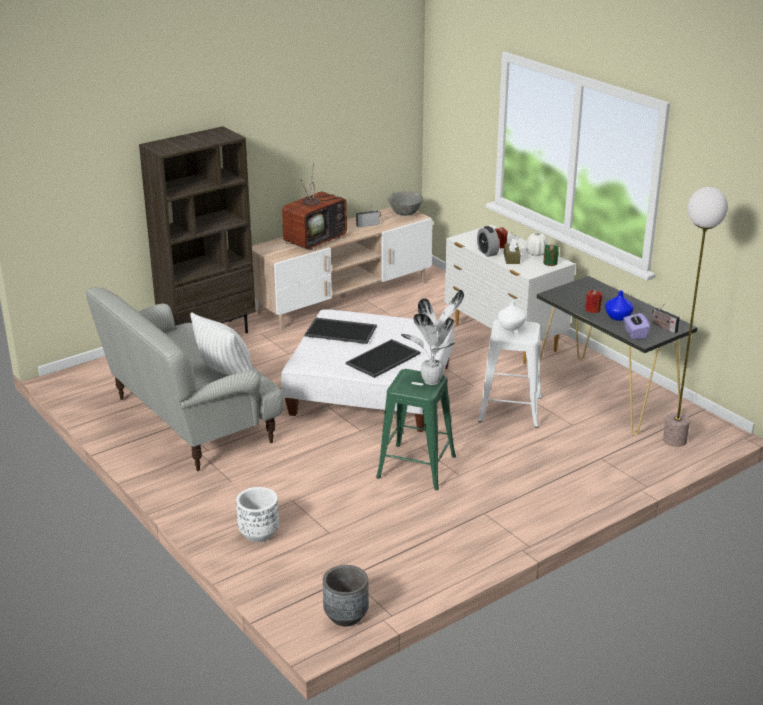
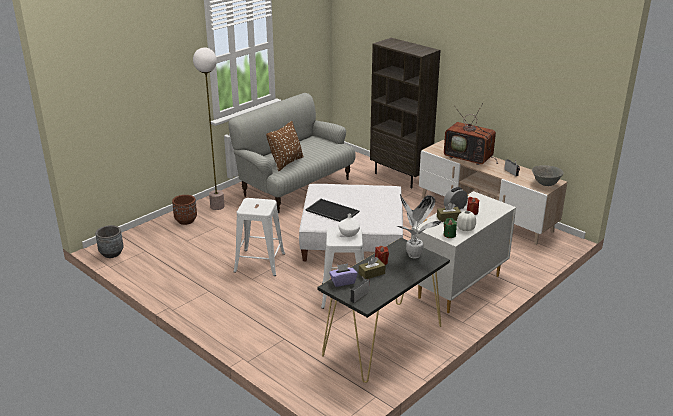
camera: 80 degrees right, 0 degrees up
white pillow [190,313,252,375] -> brown pillow [266,121,304,171]
white planter [236,487,279,542] -> brown planter [172,195,197,225]
tray [304,318,377,344] -> none
green stool [376,369,456,490] -> white stool [234,198,285,276]
potted plant [401,290,464,385] -> potted plant moved to [397,194,441,258]
blue vase [605,290,634,321] -> brown tissue box [359,257,386,279]
floor lamp [663,187,728,447] -> floor lamp moved to [193,47,225,210]

